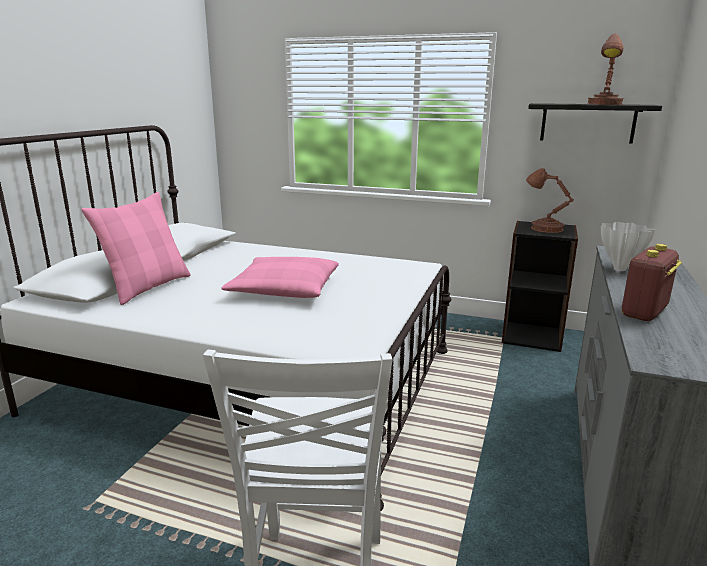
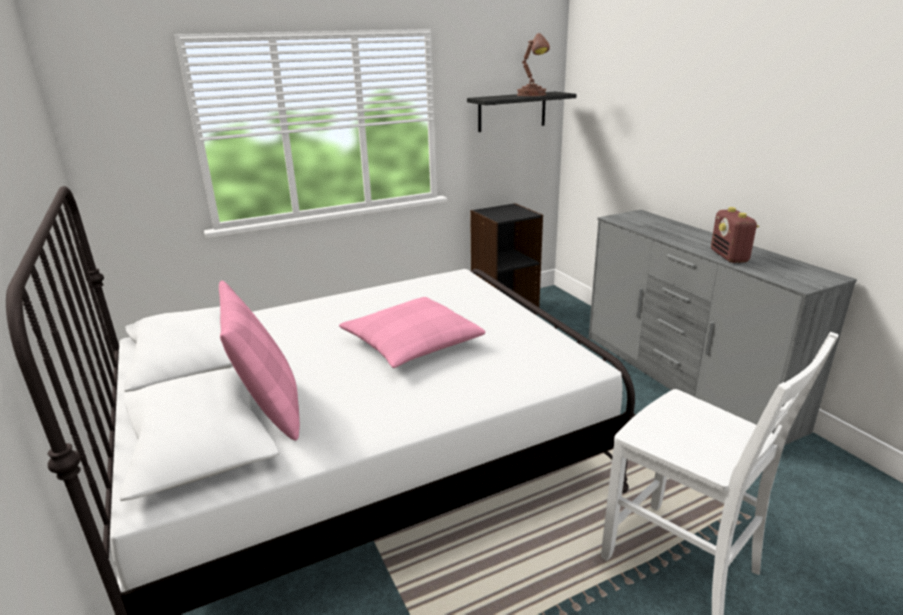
camera: 45 degrees left, 5 degrees up
brown table lamp [526,168,574,233] -> none
white vase [601,222,656,271] -> none

